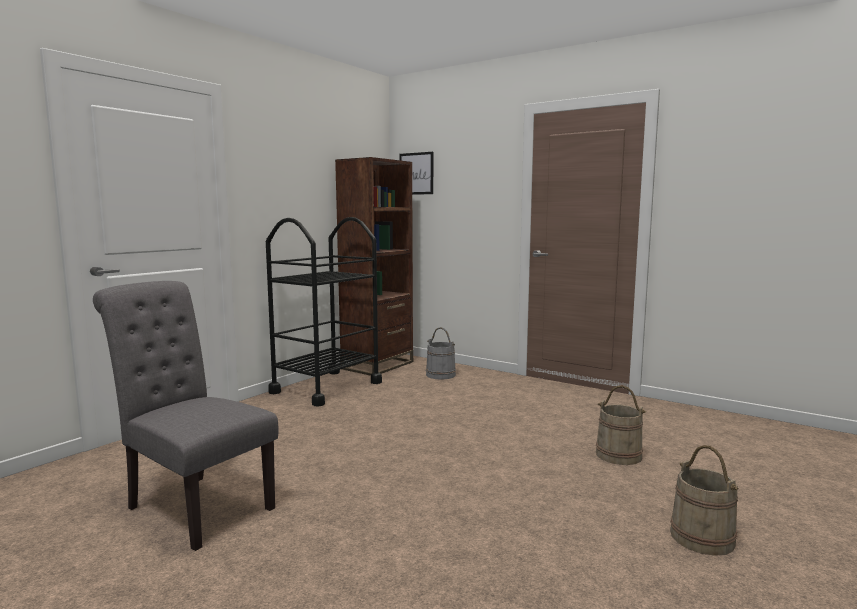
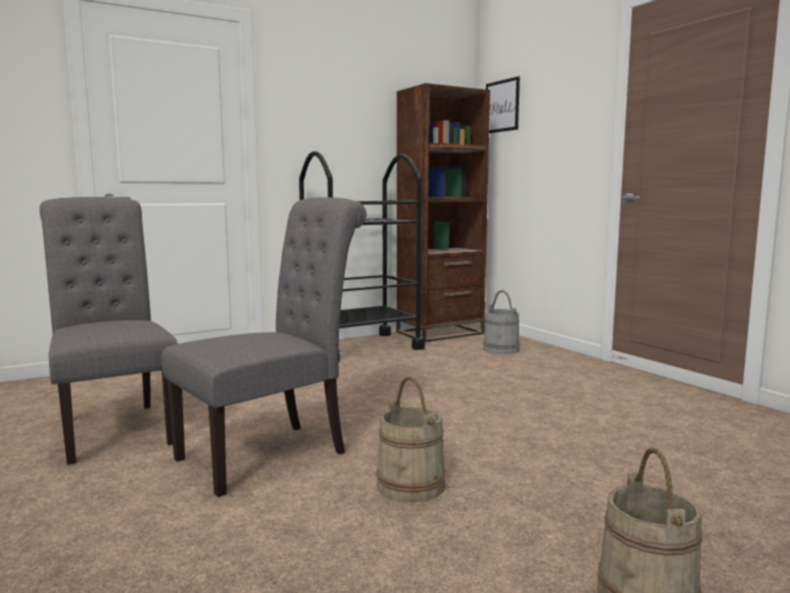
camera: 25 degrees right, 0 degrees up
beige bucket [596,385,646,465] -> beige bucket moved to [376,377,446,503]
none -> grey chair [161,197,366,497]

